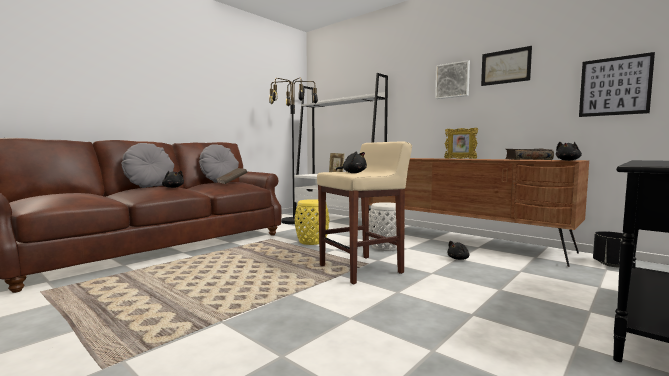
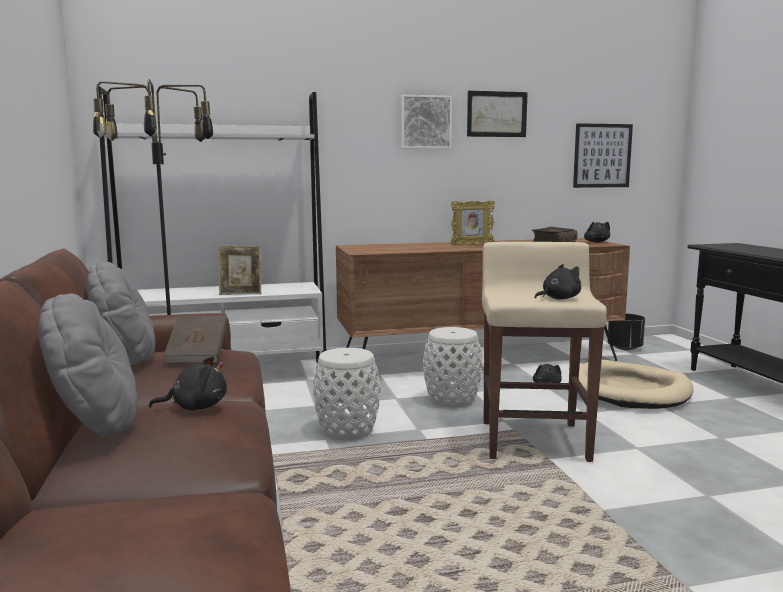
camera: 55 degrees left, 5 degrees up
yellow stool [295,199,329,245] -> white stool [313,348,381,440]
none -> beige dog bed [578,360,693,409]

